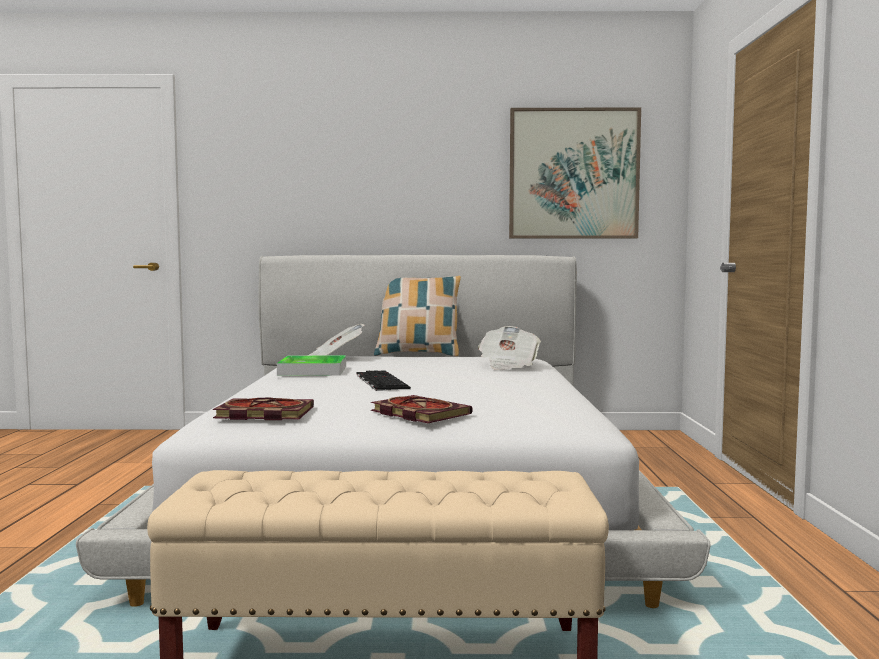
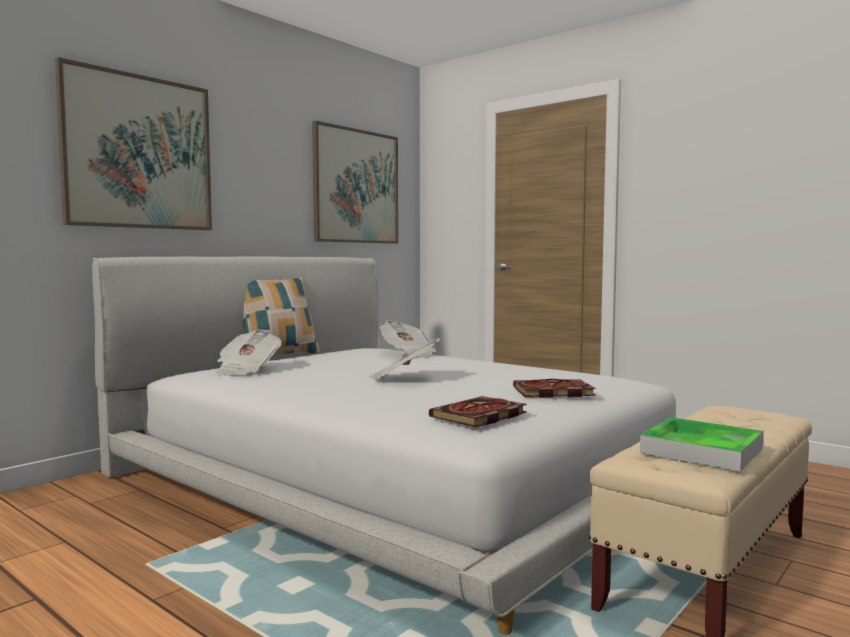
camera: 50 degrees left, 0 degrees up
tray [277,355,346,376] -> tray moved to [640,417,764,471]
keyboard [357,370,411,391] -> newspaper [369,338,441,379]
none -> picture [55,57,212,230]

